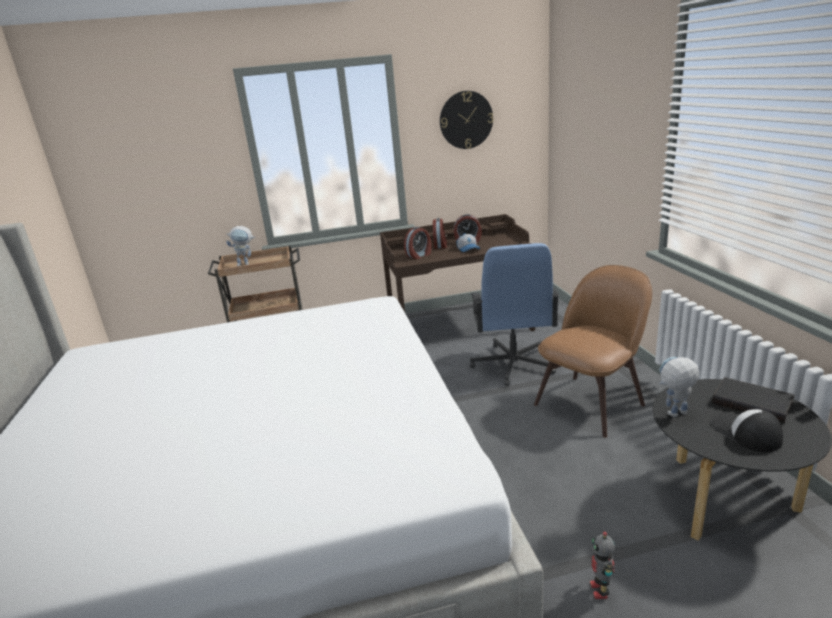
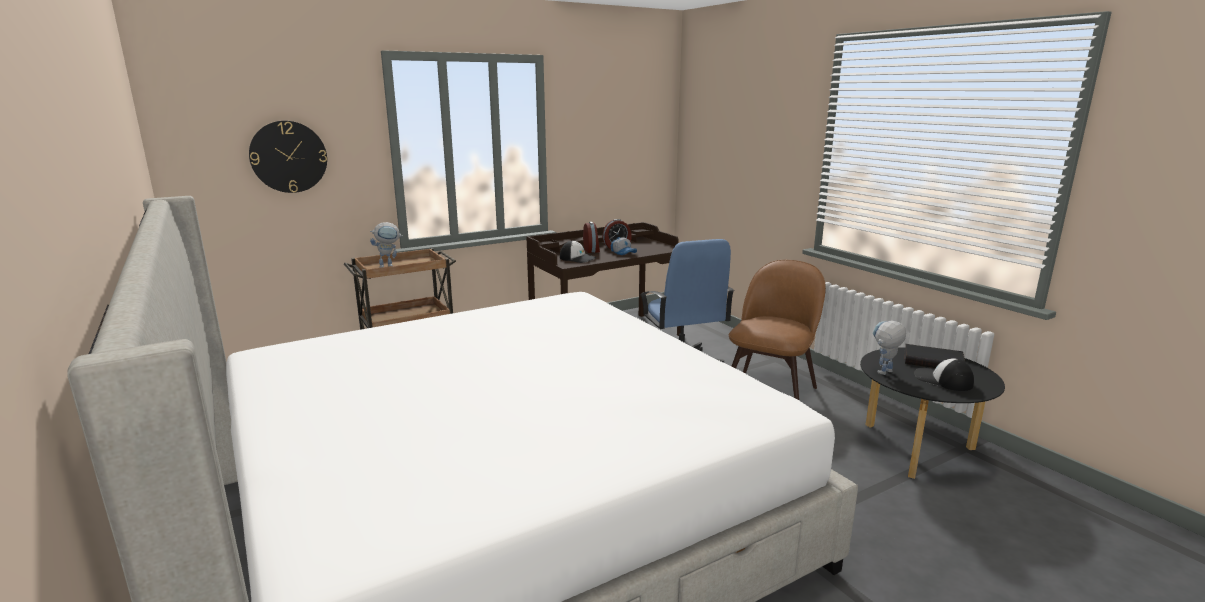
camera: 20 degrees left, 5 degrees down
alarm clock [404,227,432,259] -> cap [560,240,597,263]
wall clock [440,91,493,149] -> wall clock moved to [249,121,327,193]
toy robot [590,532,615,599] -> none

